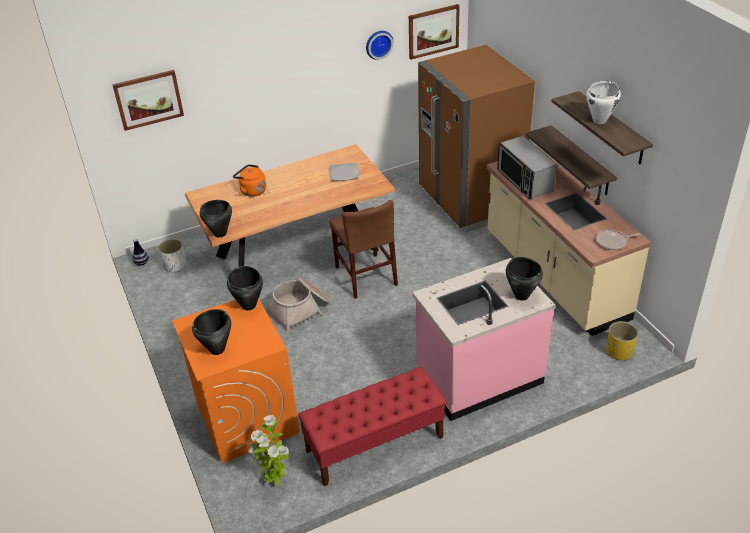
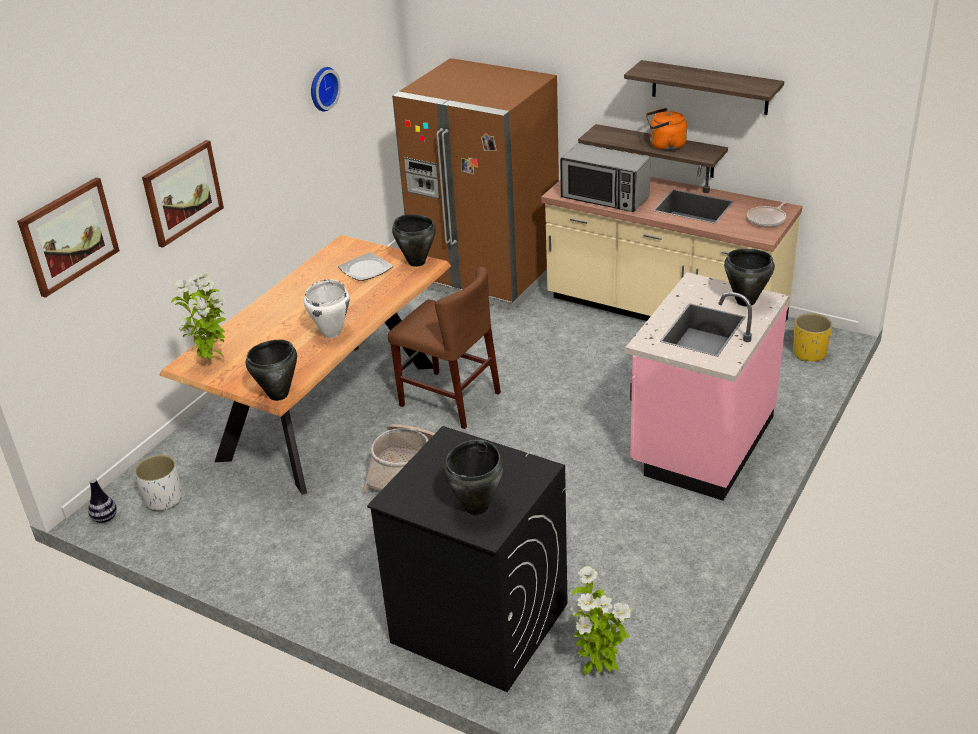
camera: 35 degrees left, 5 degrees down
orange washing machine [172,298,300,464] -> black washing machine [367,426,568,692]
black cooking pot [227,266,263,310] -> black cooking pot moved to [392,214,436,267]
orange kettle [233,164,266,197] -> orange kettle moved to [646,108,687,151]
red bench [298,367,447,486] -> none
picture [409,4,460,60] -> picture moved to [142,140,224,248]
white cooking pot [586,81,621,124] -> white cooking pot moved to [304,279,349,338]
none -> potted plant [171,272,226,362]

